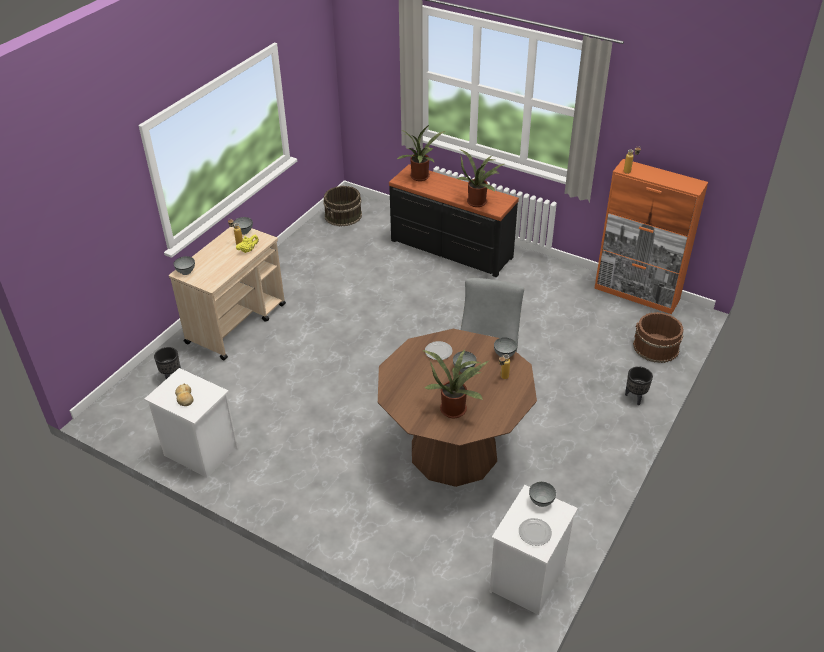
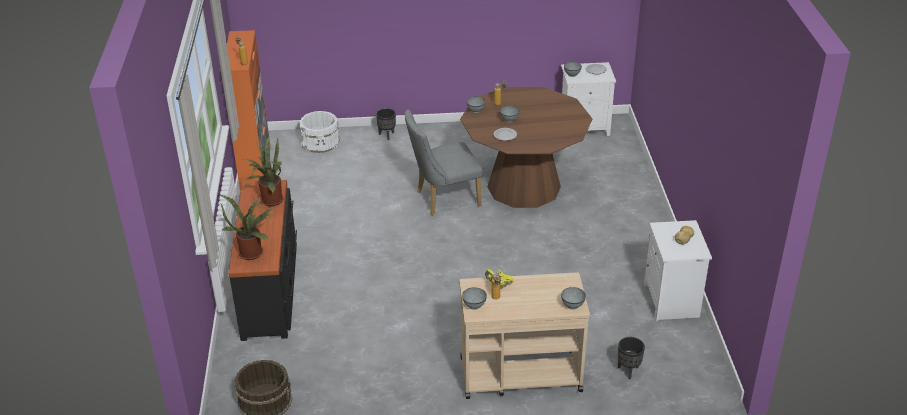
camera: 125 degrees left, 5 degrees down
potted plant [422,349,489,418] -> none
brown bucket [633,312,684,363] -> white bucket [300,111,340,153]

